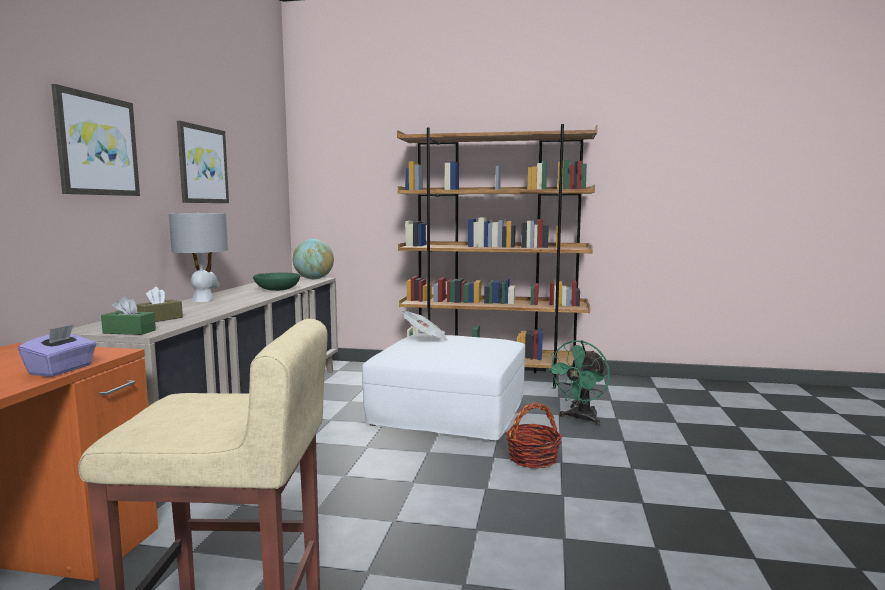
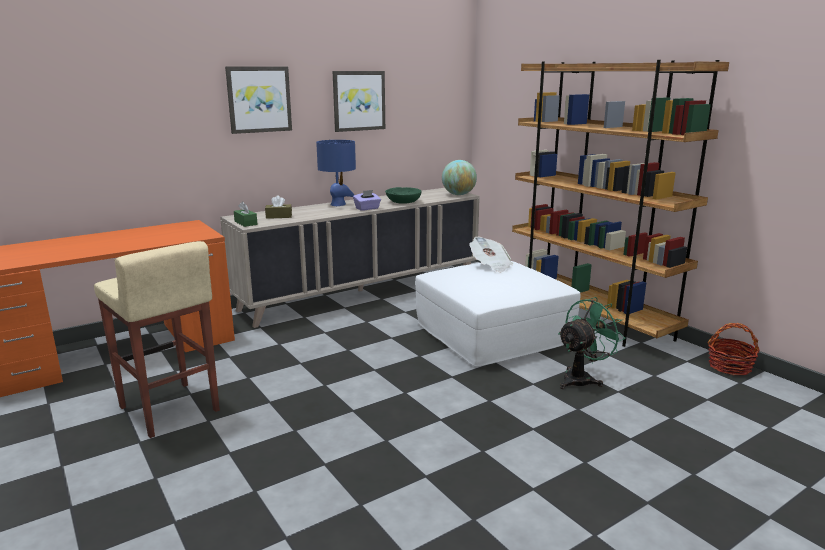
camera: 45 degrees right, 10 degrees up
purple tissue box [18,324,96,377] -> purple tissue box moved to [353,190,381,211]
grey table lamp [169,212,228,302] -> blue table lamp [316,140,356,206]
basket [506,402,562,468] -> basket moved to [707,323,760,375]
green fan [546,340,610,425] -> green fan turned 150 degrees clockwise [558,297,626,389]

